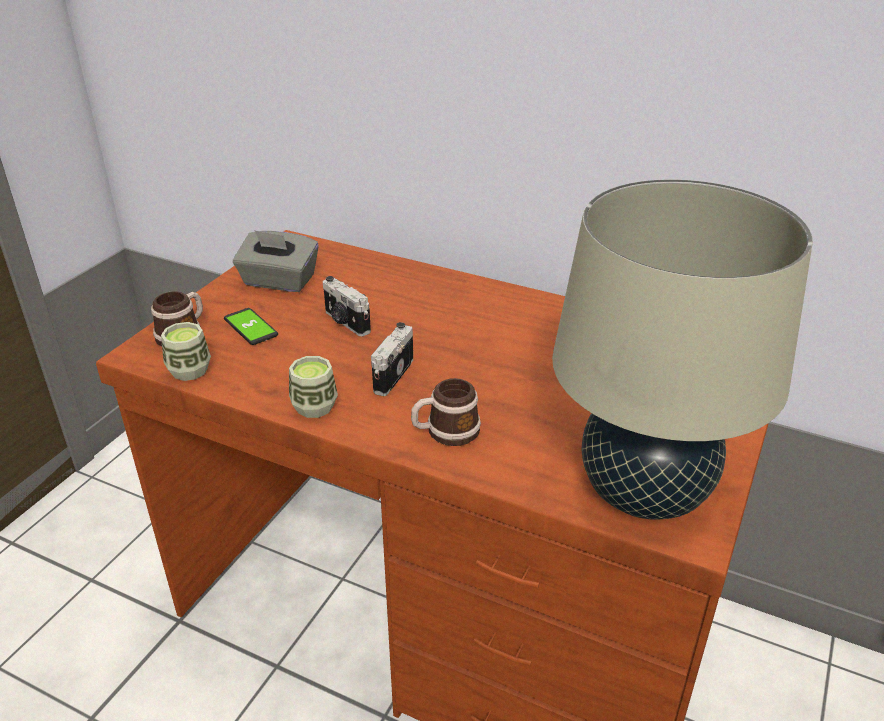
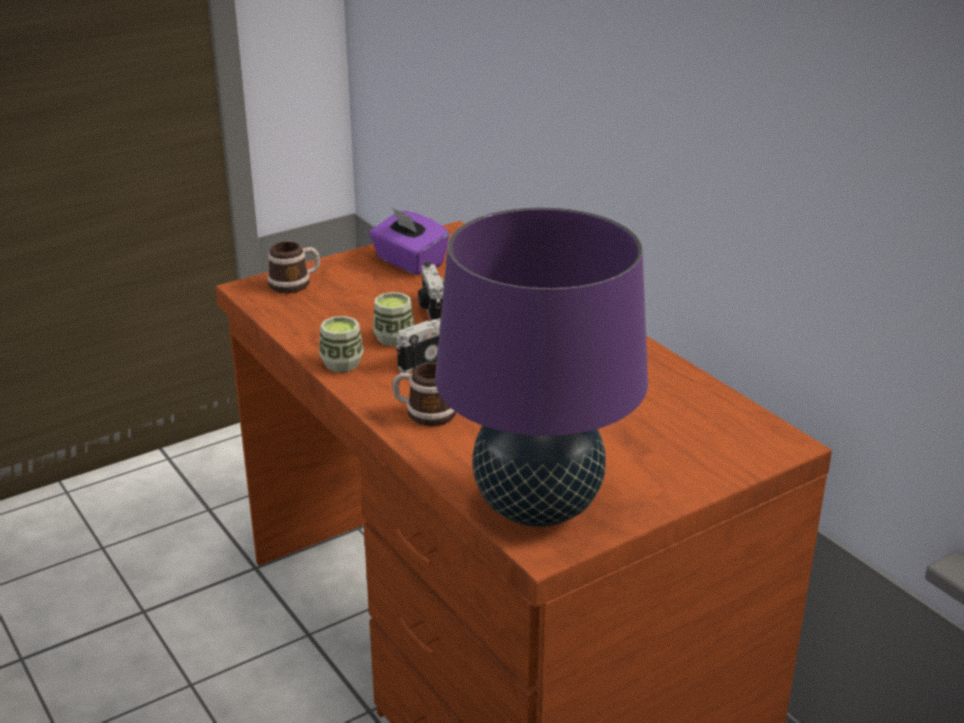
camera: 30 degrees right, 5 degrees down
cup [161,322,211,381] -> cup moved to [373,292,414,346]
phone [224,308,278,345] -> none
grey tissue box [233,230,319,292] -> purple tissue box [369,207,450,275]
beige table lamp [552,180,813,520] -> purple table lamp [435,207,648,527]

